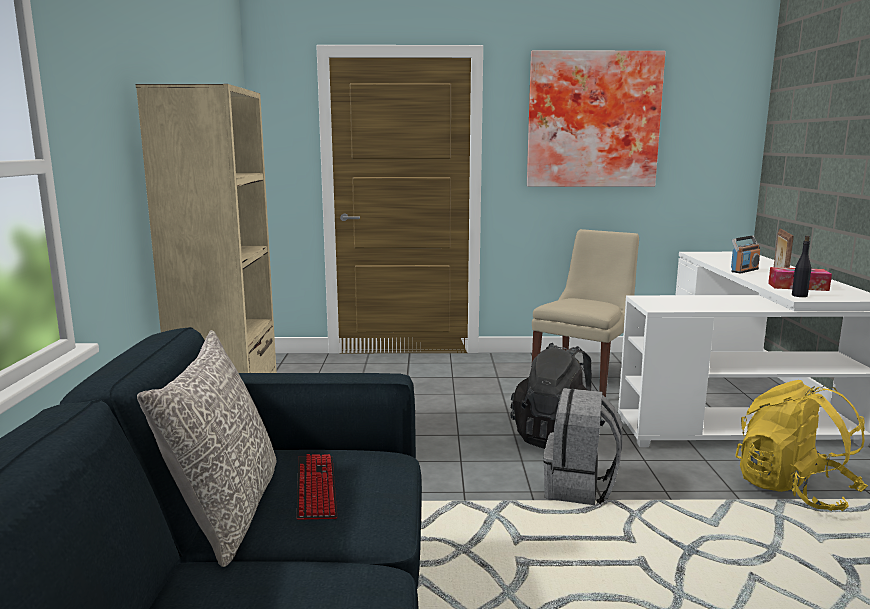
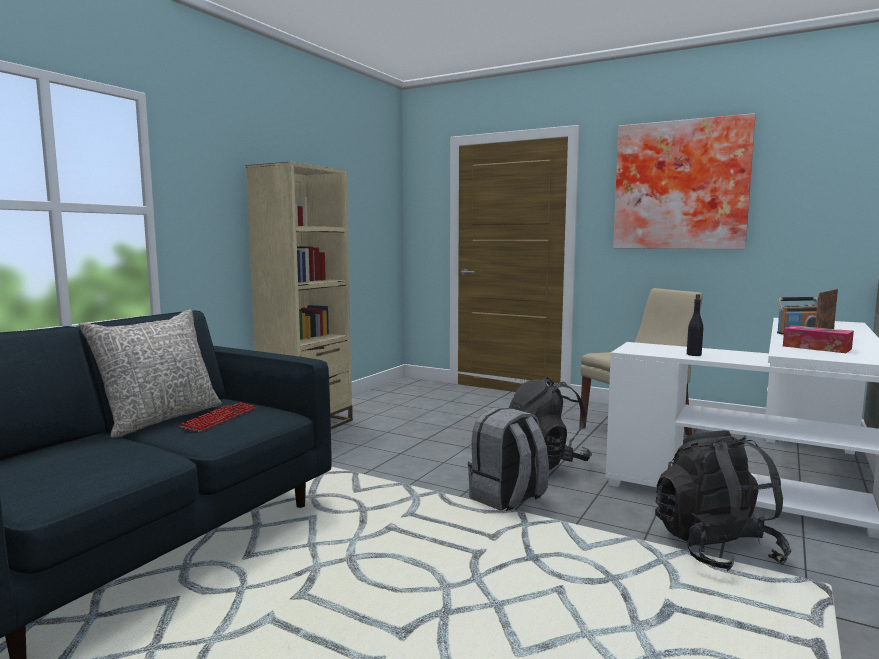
camera: 30 degrees right, 5 degrees down
yellow backpack [735,380,868,511] -> black backpack [655,430,791,571]
black bottle [792,236,811,297] -> black bottle moved to [687,294,703,356]

